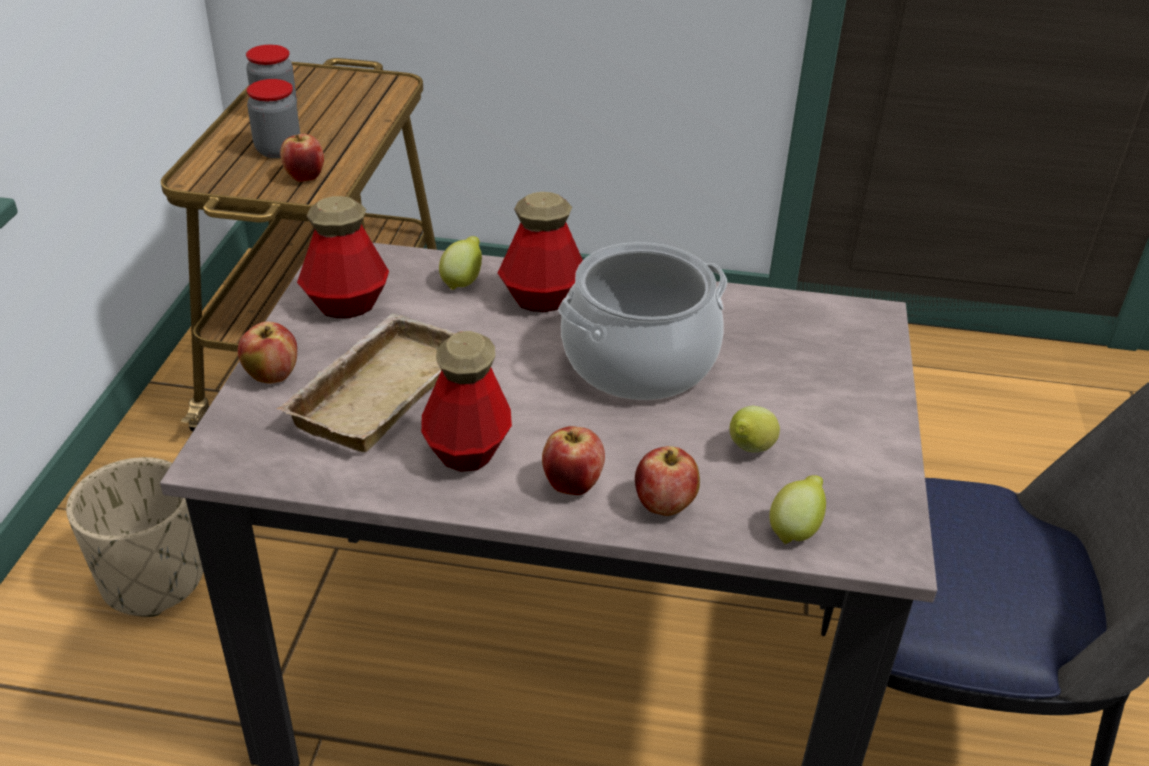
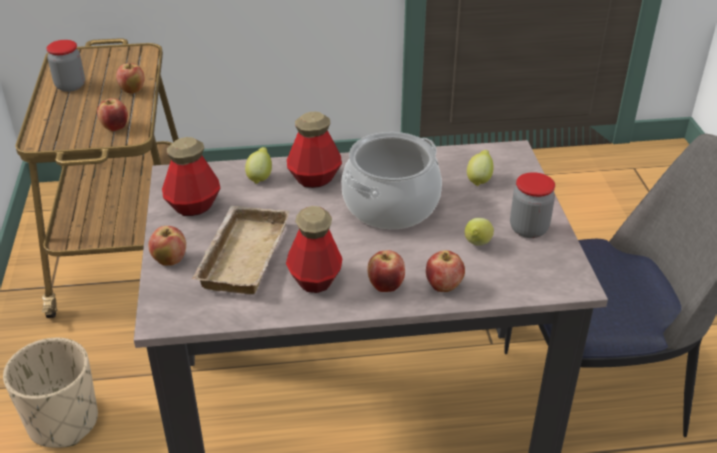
camera: 15 degrees left, 0 degrees up
jar [247,79,300,158] -> jar moved to [510,172,555,238]
lemon [770,475,826,545] -> lemon moved to [467,150,493,186]
none -> apple [116,63,145,94]

